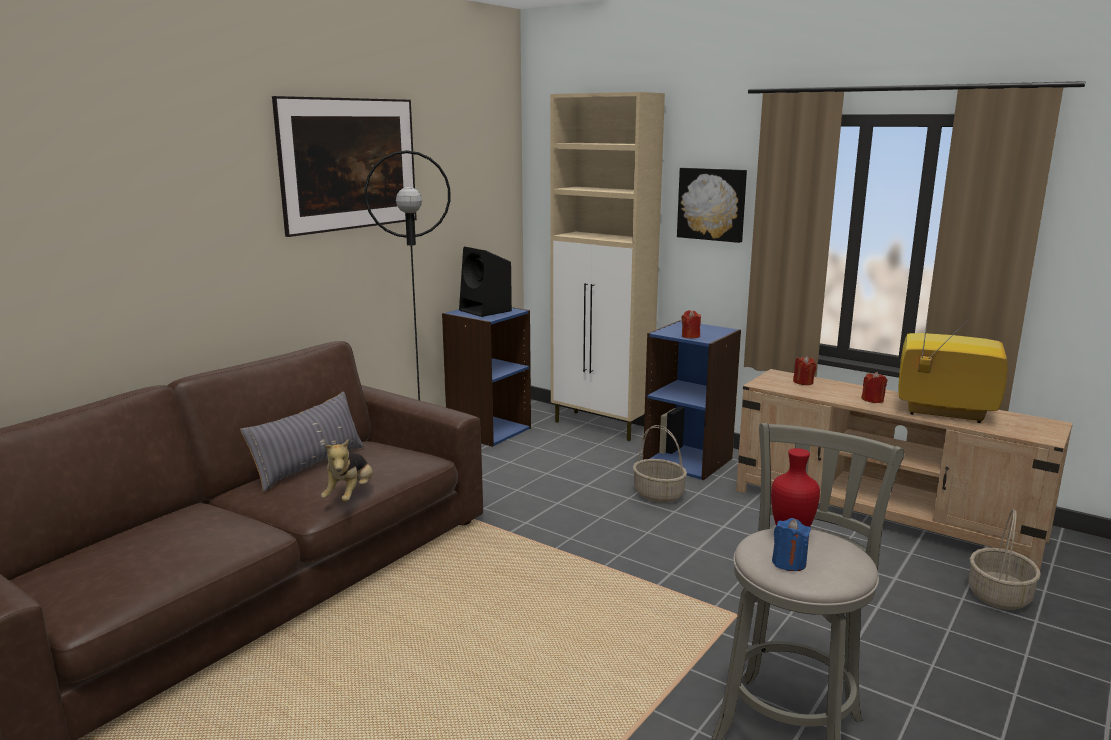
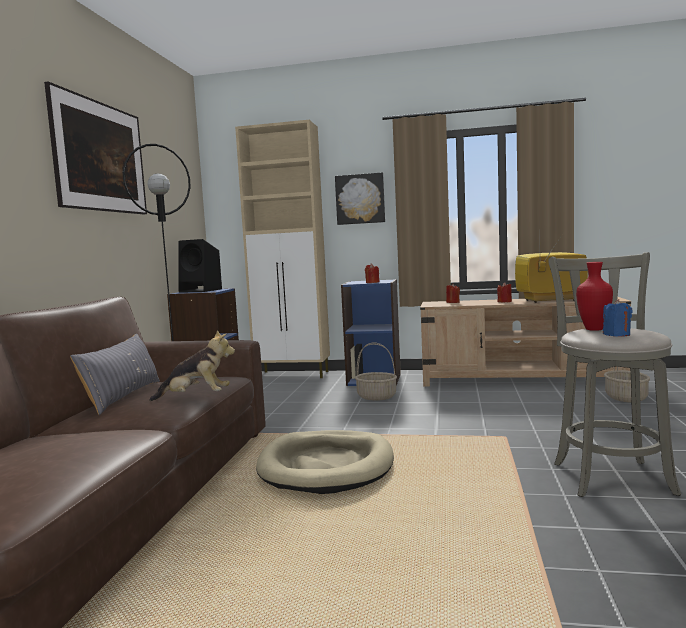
camera: 25 degrees left, 10 degrees down
plush toy [321,439,373,502] -> plush toy turned 75 degrees counterclockwise [149,330,235,401]
none -> beige dog bed [256,430,394,494]

